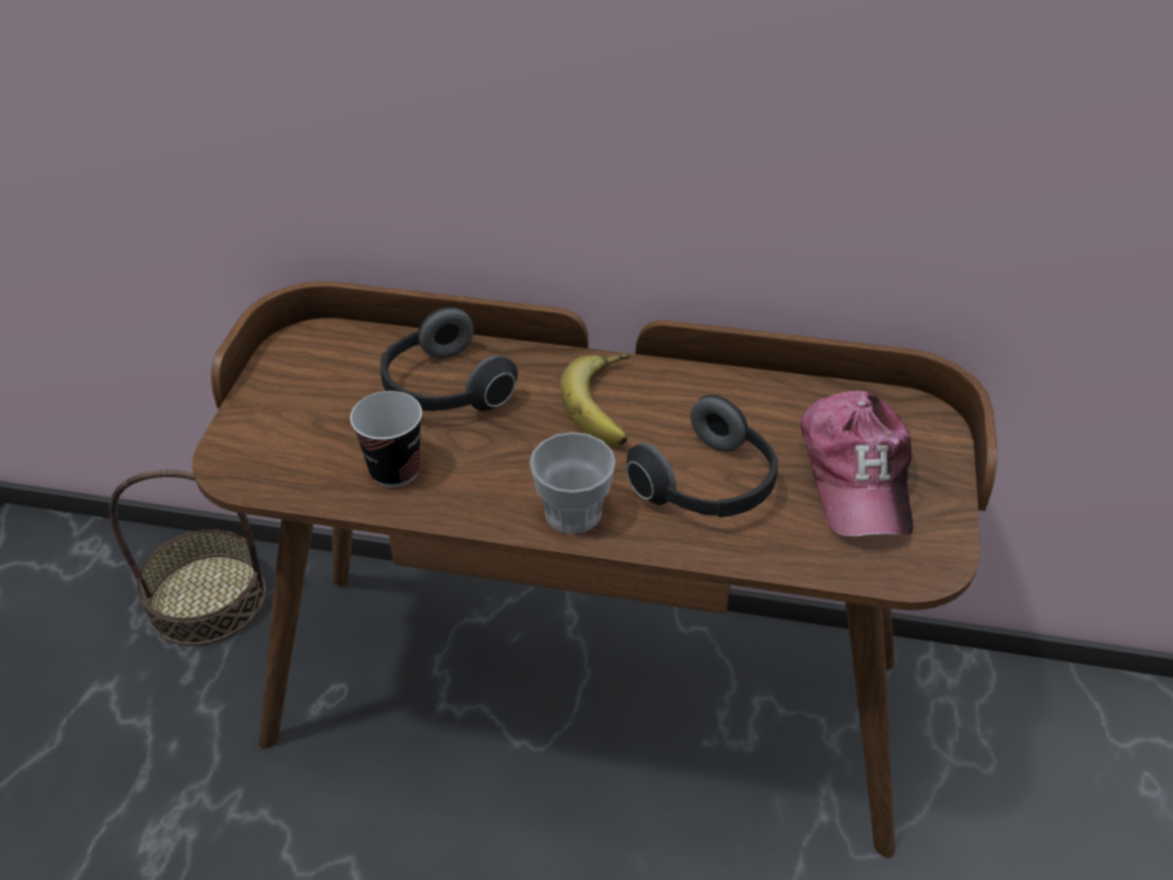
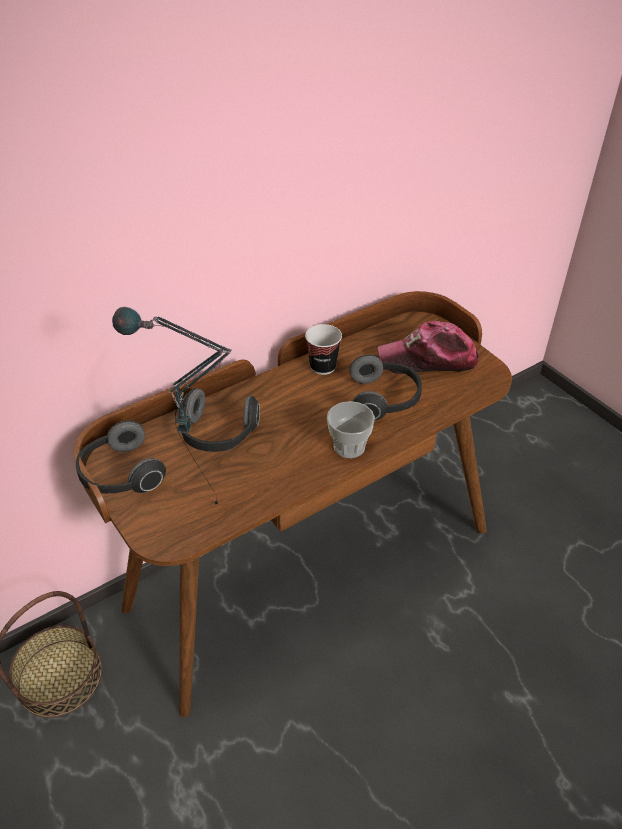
camera: 45 degrees left, 0 degrees up
cup [350,391,422,487] -> cup moved to [305,324,342,375]
banana [560,354,630,446] -> none
cap [800,391,913,536] -> cap turned 135 degrees clockwise [378,321,479,374]
none -> headphones [76,420,166,494]
none -> table lamp [112,307,232,505]

